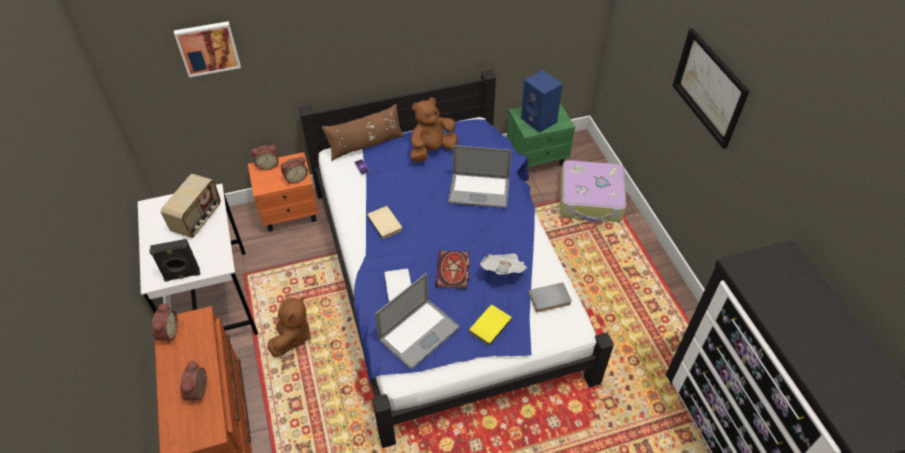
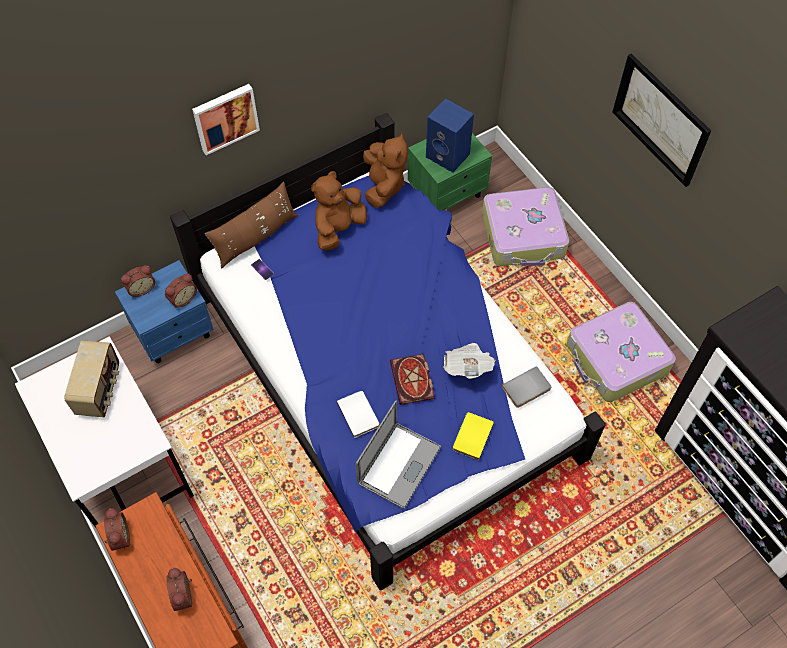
camera: 15 degrees left, 10 degrees up
black speaker [149,239,200,282] -> none
picture [174,21,241,78] -> picture moved to [192,84,260,155]
orange nightstand [248,152,319,232] -> blue nightstand [115,260,214,364]
brown plush toy [268,296,311,357] -> brown plush toy moved to [363,133,408,208]
beige book [367,206,402,239] -> none
laptop [448,145,512,208] -> none
none -> suitcase [567,302,676,402]

